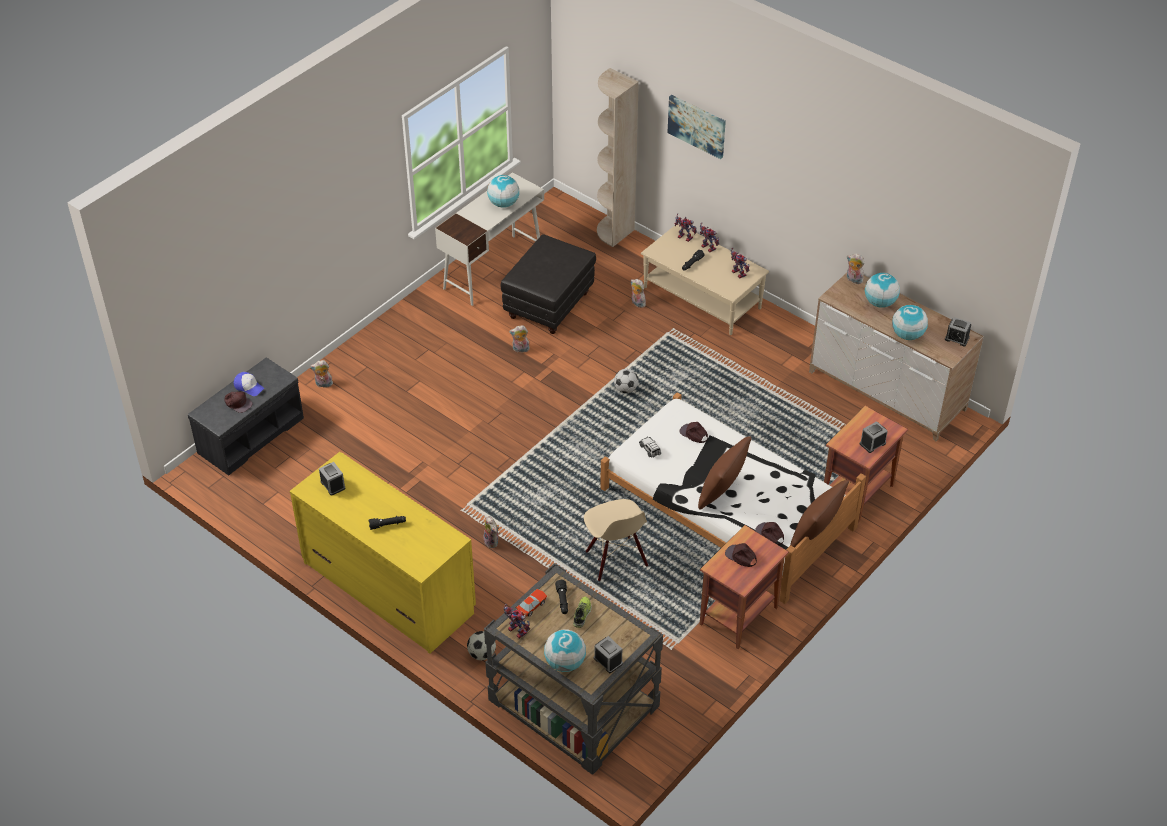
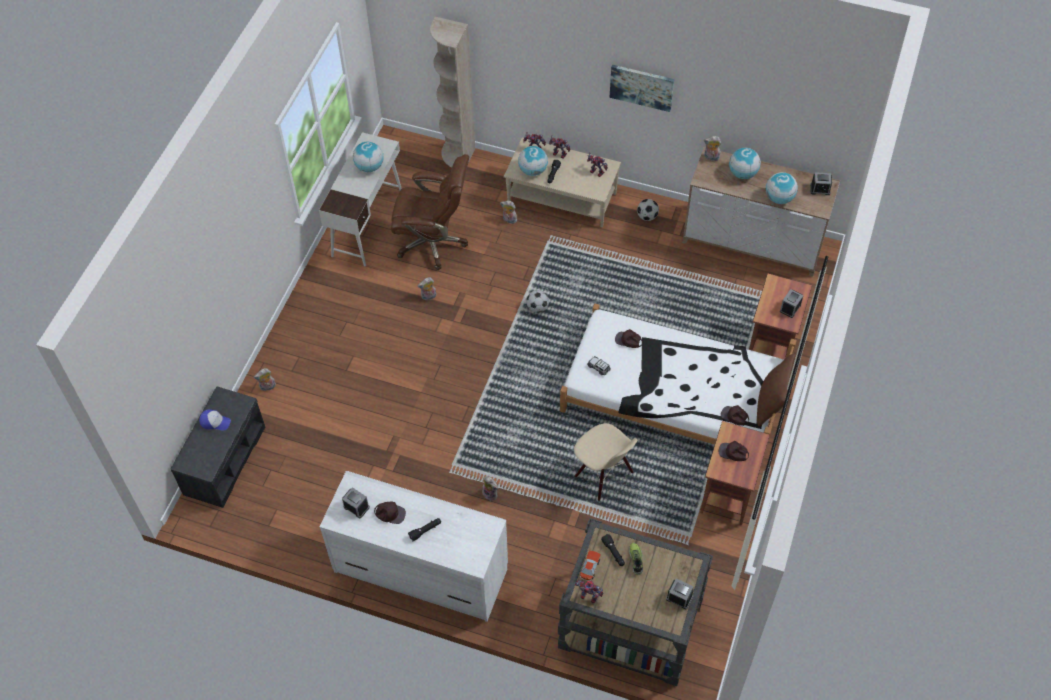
camera: 20 degrees left, 10 degrees up
brown cap [224,392,253,413] -> brown cap moved to [374,502,406,524]
yellow dresser [289,452,476,654] -> white dresser [320,471,508,622]
football [467,631,496,660] -> football moved to [637,199,659,221]
black ottoman [501,234,596,334] -> brown office chair [391,154,469,270]
globe [544,630,586,672] -> globe moved to [518,146,548,176]
picture [668,95,726,159] -> picture moved to [609,65,674,112]
brown pillow [698,436,752,510] -> none

